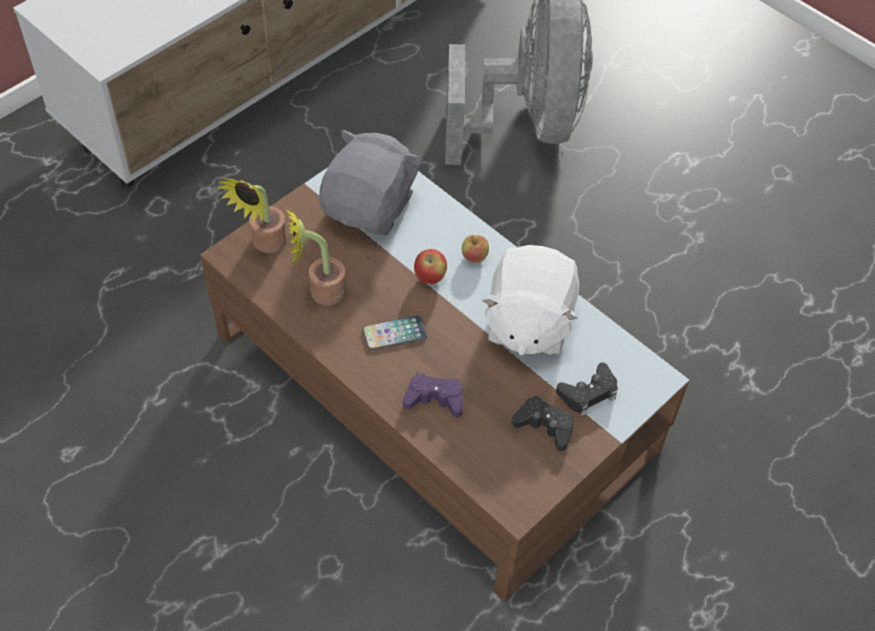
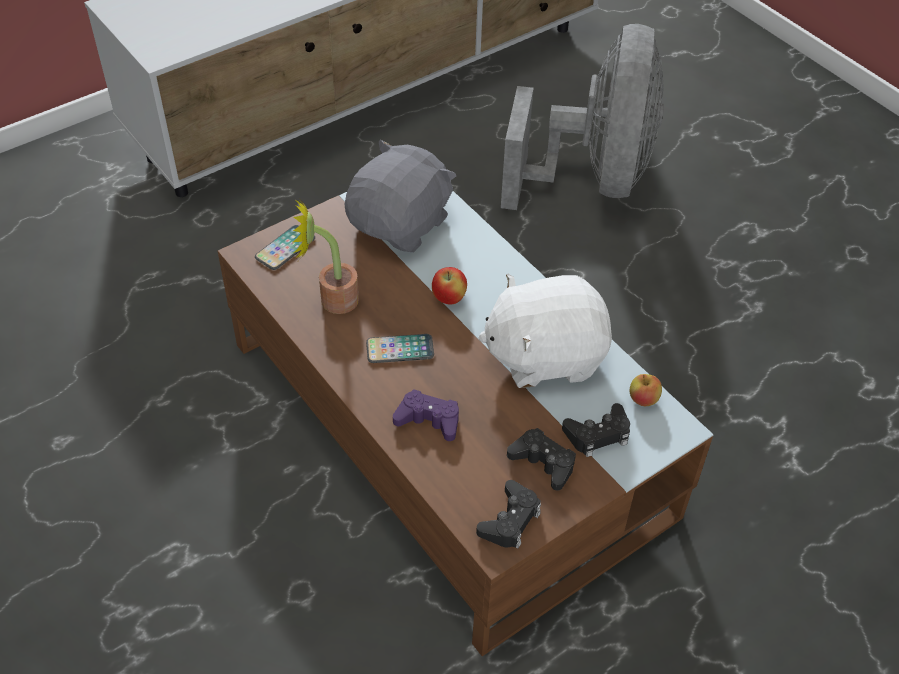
camera: 10 degrees right, 5 degrees down
potted plant [218,178,287,253] -> phone [255,225,315,270]
apple [462,235,489,263] -> apple moved to [630,374,662,406]
white plush toy [482,245,579,355] -> white plush toy turned 60 degrees clockwise [478,273,612,388]
none -> black game controller [476,480,541,548]

